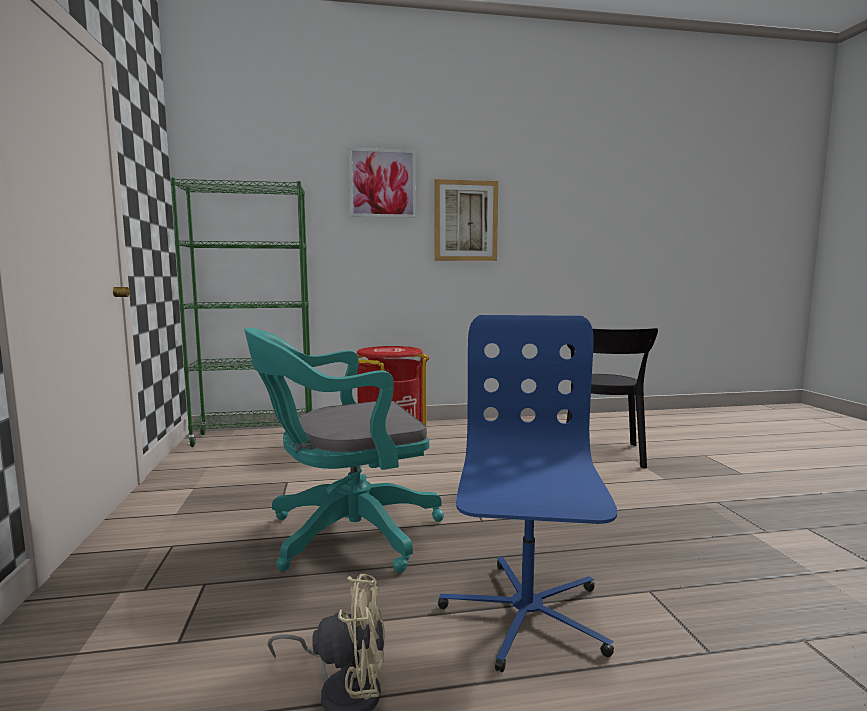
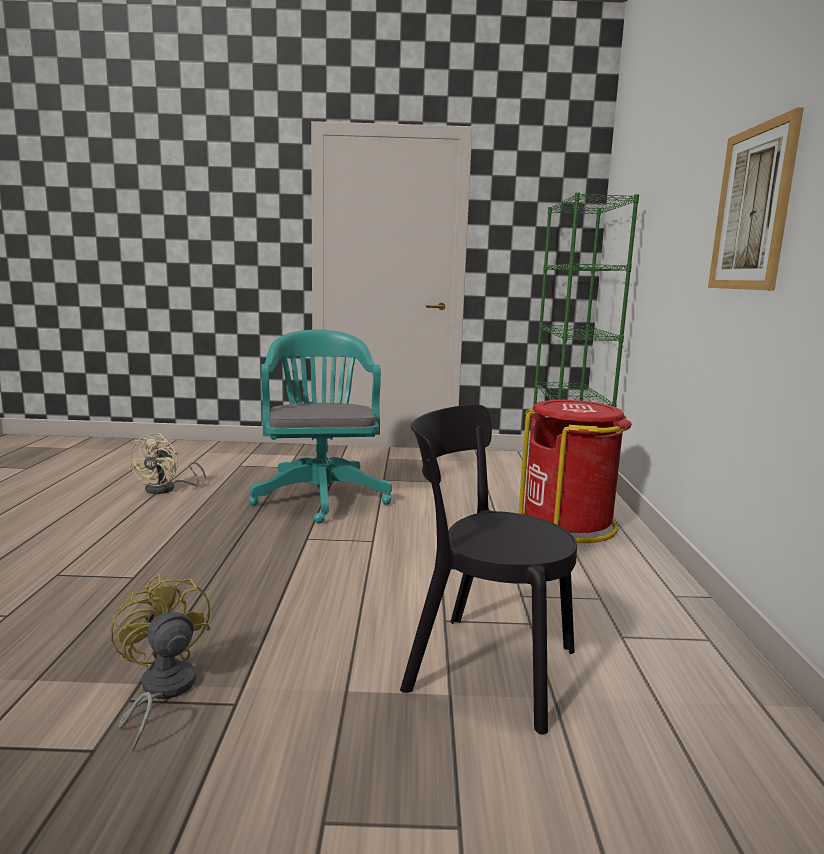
camera: 100 degrees right, 5 degrees up
picture [349,148,416,218] -> none
blue office chair [438,315,617,672] -> none
none -> yellow fan [111,574,210,752]

